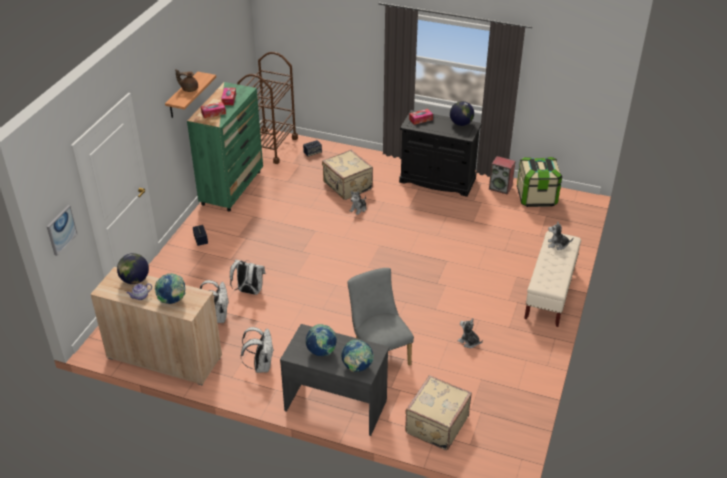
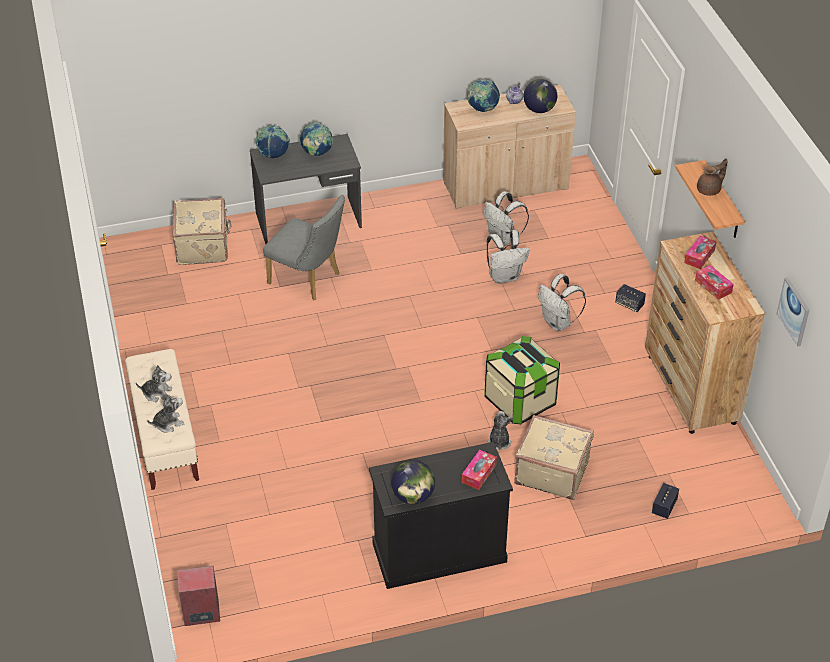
camera: 145 degrees right, 5 degrees up
picture [47,205,77,256] -> picture moved to [777,278,809,347]
green dresser [187,82,263,211] -> brown dresser [645,232,765,434]
brown cart [237,52,298,164] -> none
white backpack [240,327,273,373] -> white backpack moved to [538,274,586,331]
plush toy [457,318,483,348] -> plush toy moved to [136,365,172,402]
speaker [489,156,516,195] -> speaker moved to [177,566,220,626]
storage box [517,157,562,207] -> storage box moved to [484,336,560,424]

